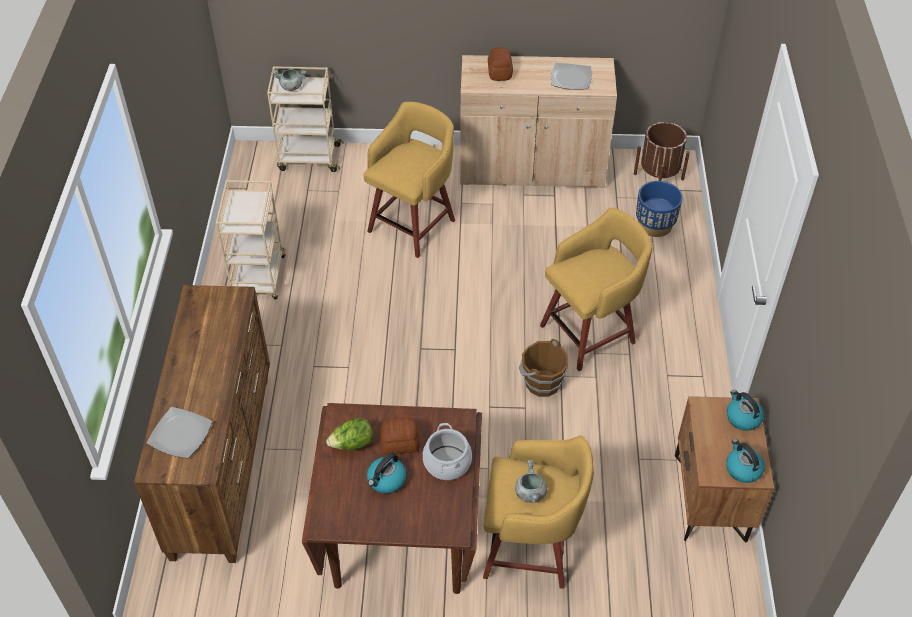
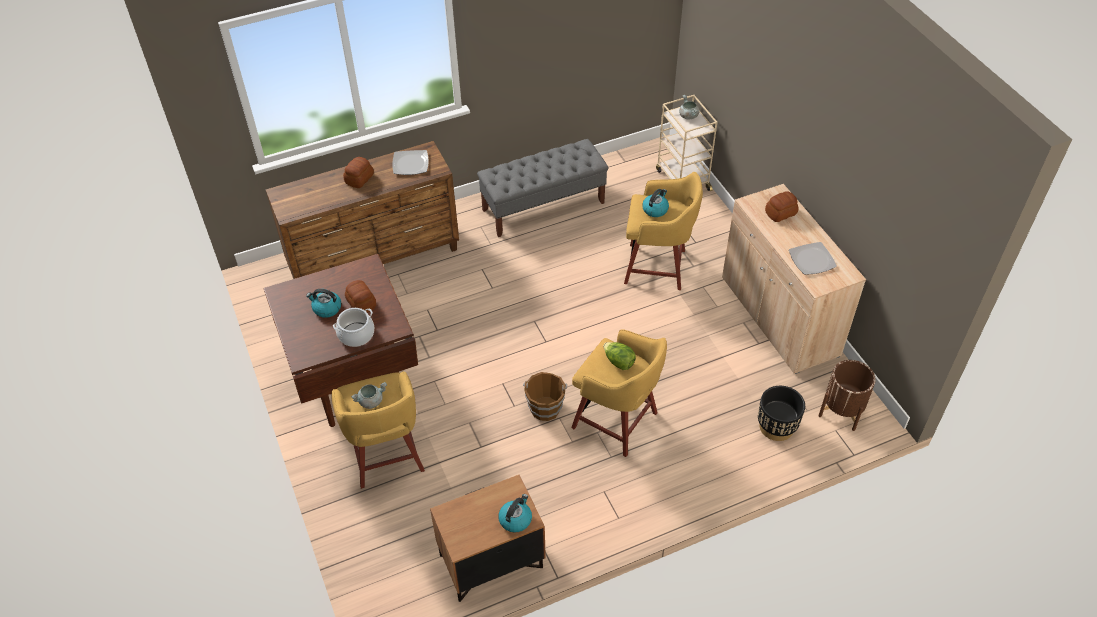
camera: 65 degrees right, 0 degrees up
plate [147,407,212,459] -> plate moved to [392,150,429,175]
beige cart [216,180,285,299] -> grey bench [477,139,608,237]
lettuce [326,418,373,450] -> lettuce moved to [603,342,636,370]
blue planter [636,181,683,237] -> black planter [758,386,805,441]
kettle [726,439,765,483] -> kettle moved to [642,189,669,217]
none -> bread [343,157,374,188]

